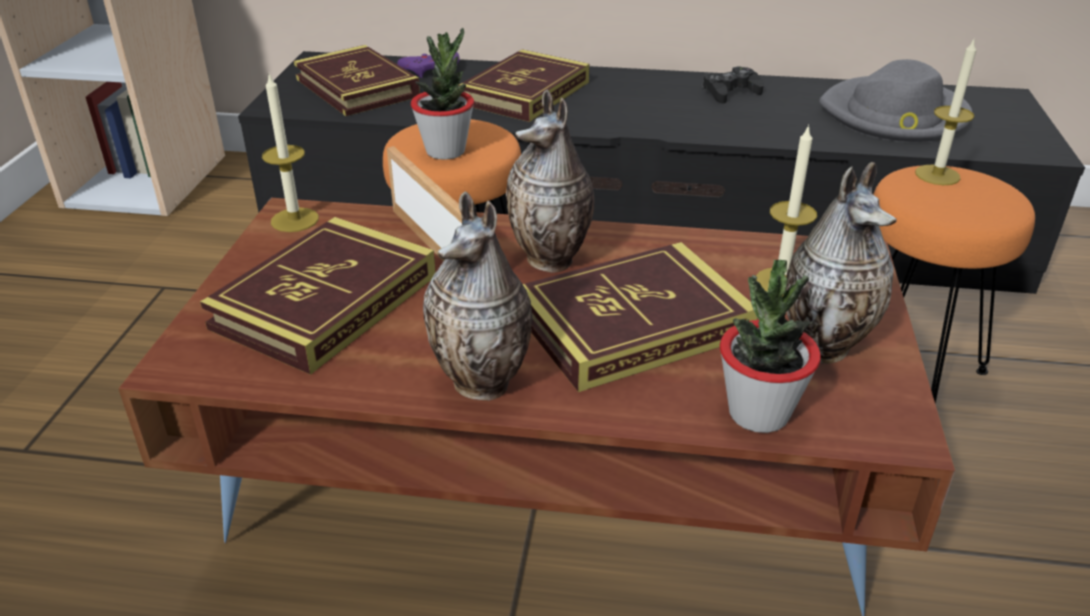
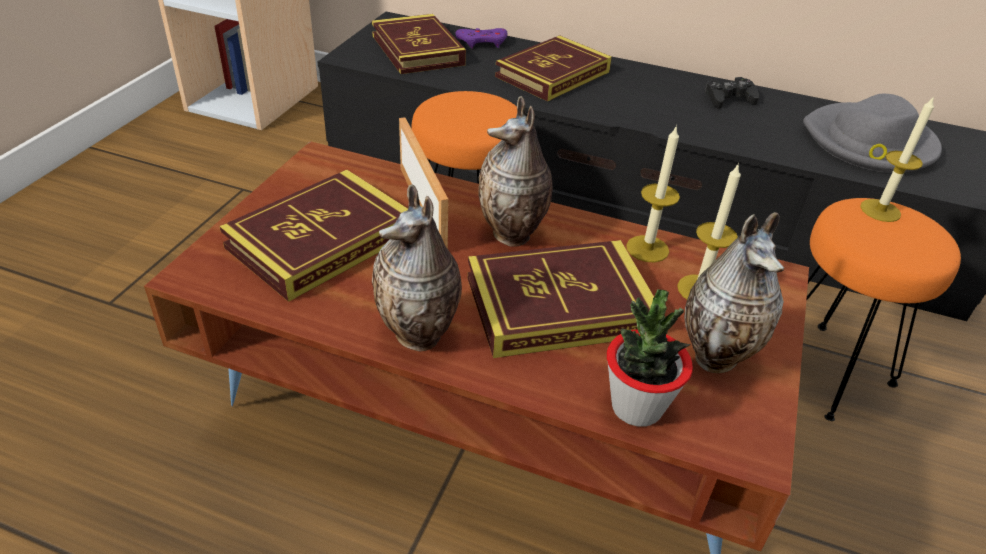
camera: 10 degrees right, 5 degrees up
candle [262,73,319,232] -> candle moved to [626,125,680,262]
potted plant [411,28,474,160] -> none

